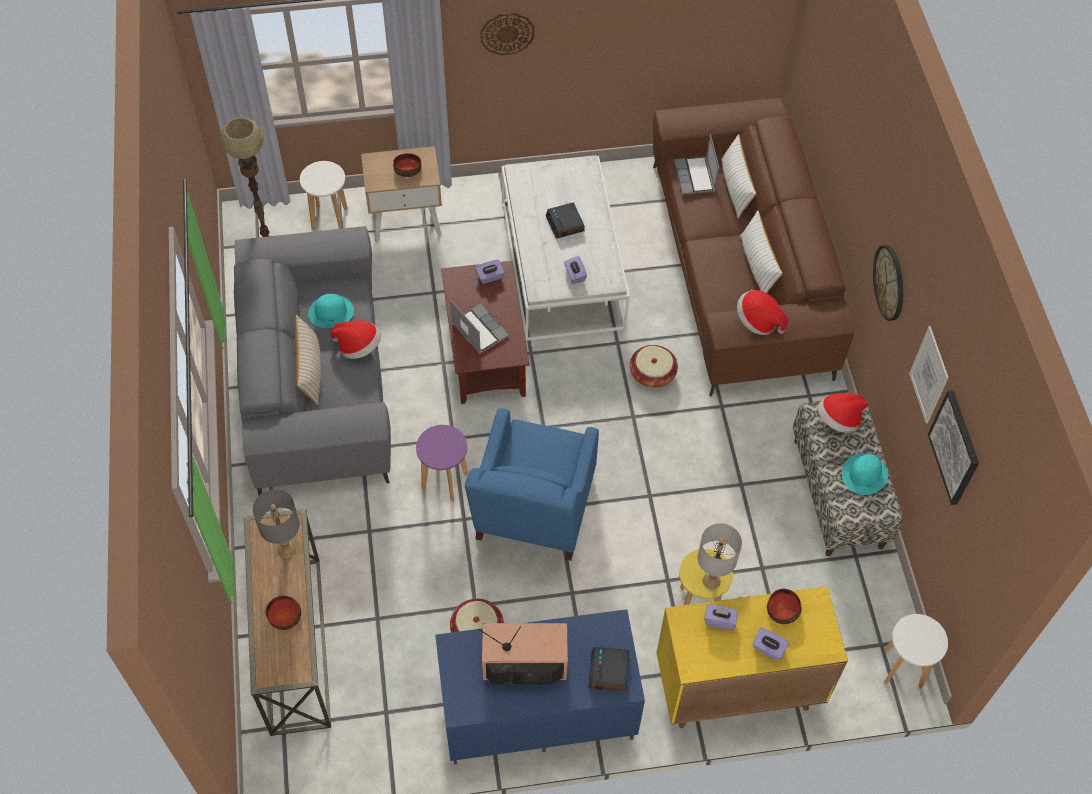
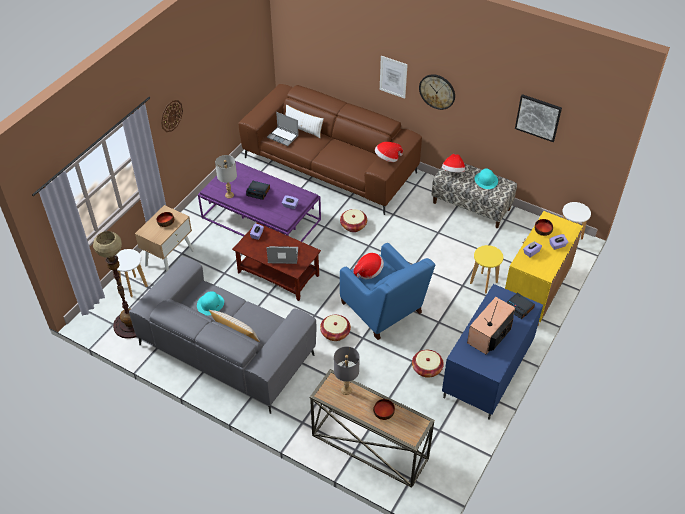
camera: 50 degrees left, 10 degrees down
hat [330,320,381,359] -> hat moved to [353,253,384,279]
purple stool [416,425,468,502] -> basket [320,315,351,341]
white coffee table [502,155,630,341] -> purple coffee table [198,161,321,242]
grey table lamp [697,523,742,589] -> grey table lamp moved to [215,155,237,198]
white pillow [740,211,783,293] -> none
picture [909,326,949,423] -> picture moved to [380,56,408,99]

